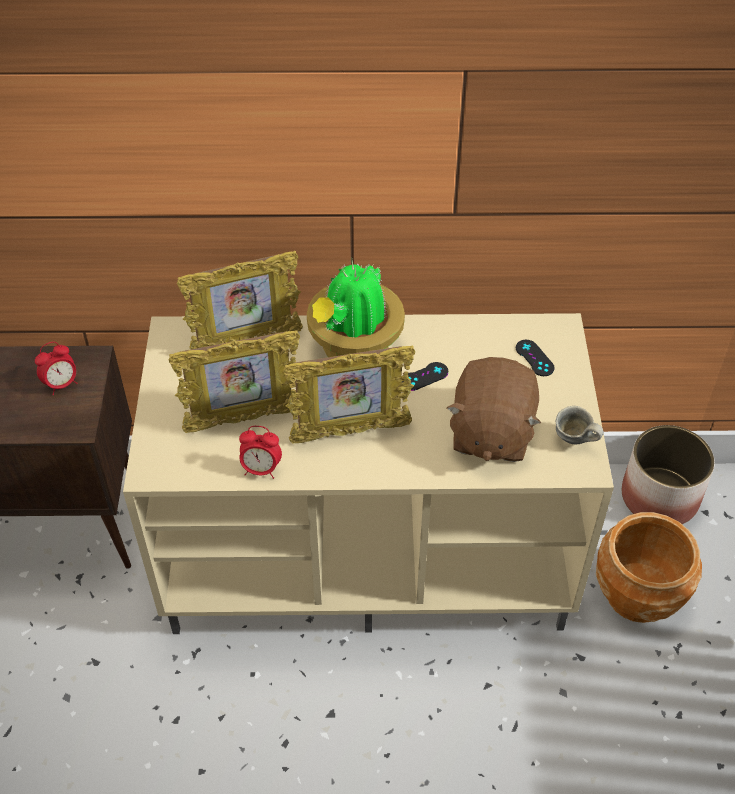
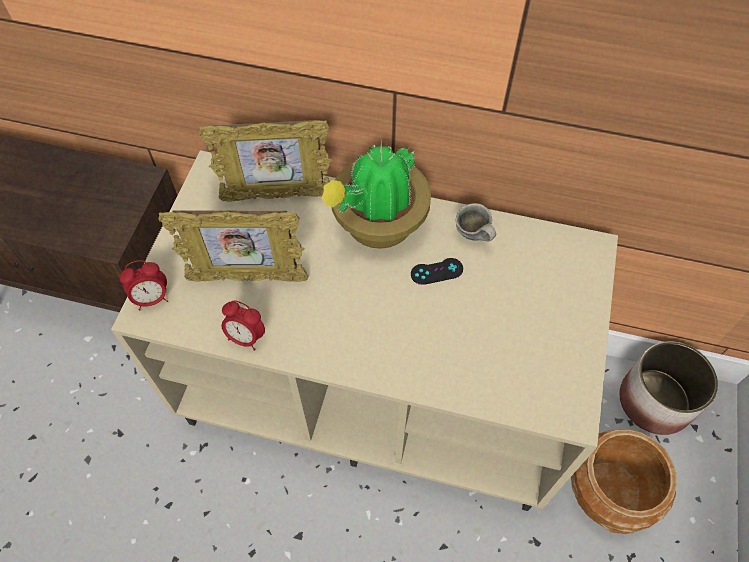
camera: 15 degrees right, 10 degrees up
alarm clock [35,342,78,395] -> alarm clock moved to [119,260,168,311]
picture frame [283,346,415,444] -> none
brown plush toy [446,357,541,462] -> none
black game controller [516,340,555,376] -> none
grey mug [556,406,604,444] -> grey mug moved to [456,203,496,241]

